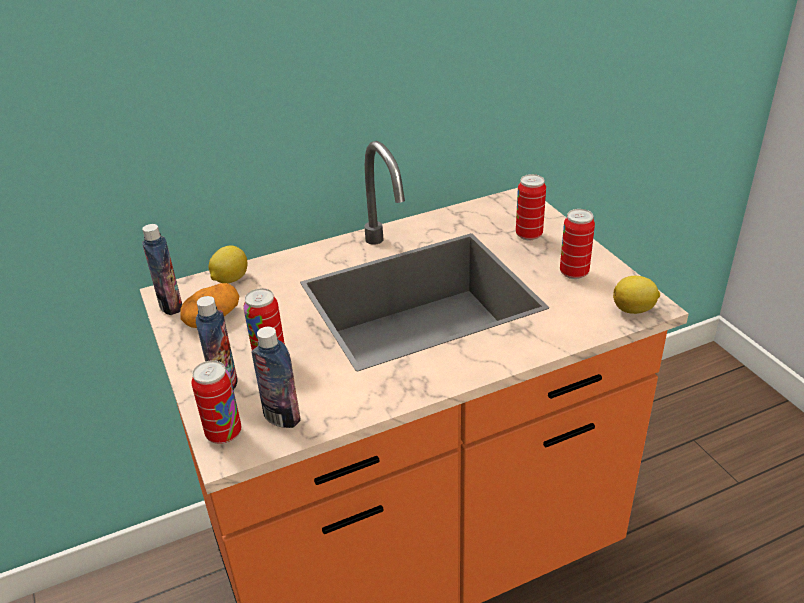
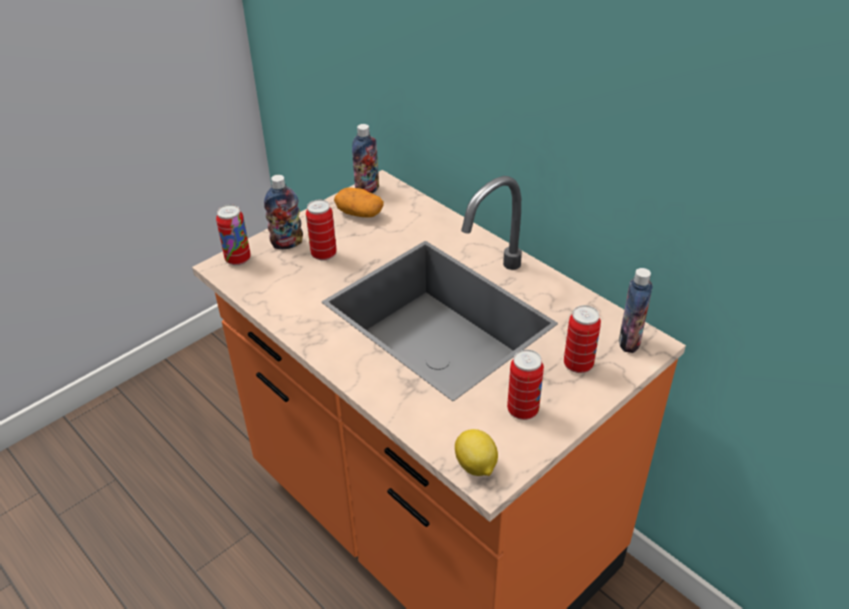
camera: 70 degrees right, 5 degrees up
lemon [208,245,248,283] -> none
bottle [252,327,301,428] -> bottle moved to [619,268,652,353]

